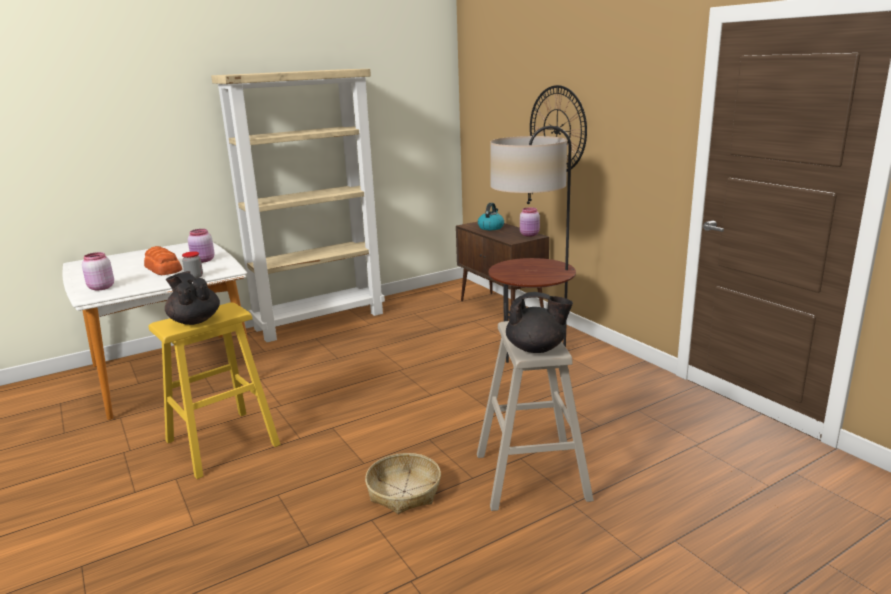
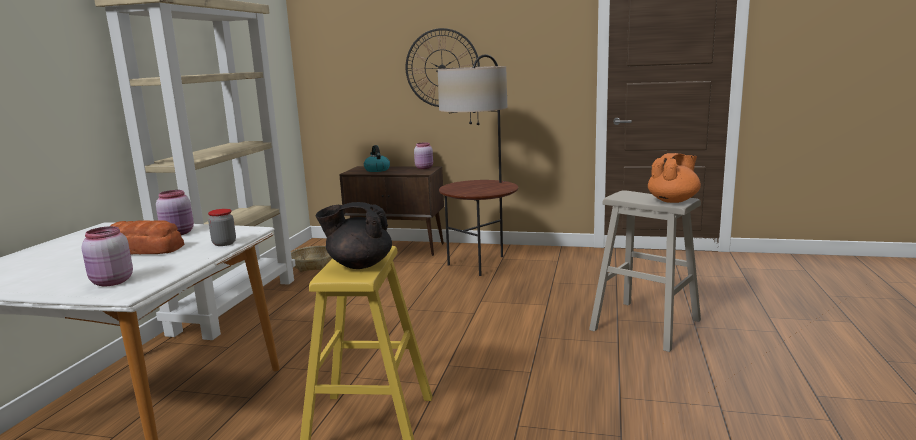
camera: 45 degrees left, 5 degrees down
basket [365,453,441,514] -> basket moved to [291,246,332,272]
black teapot [506,292,573,353] -> orange teapot [648,153,701,203]

